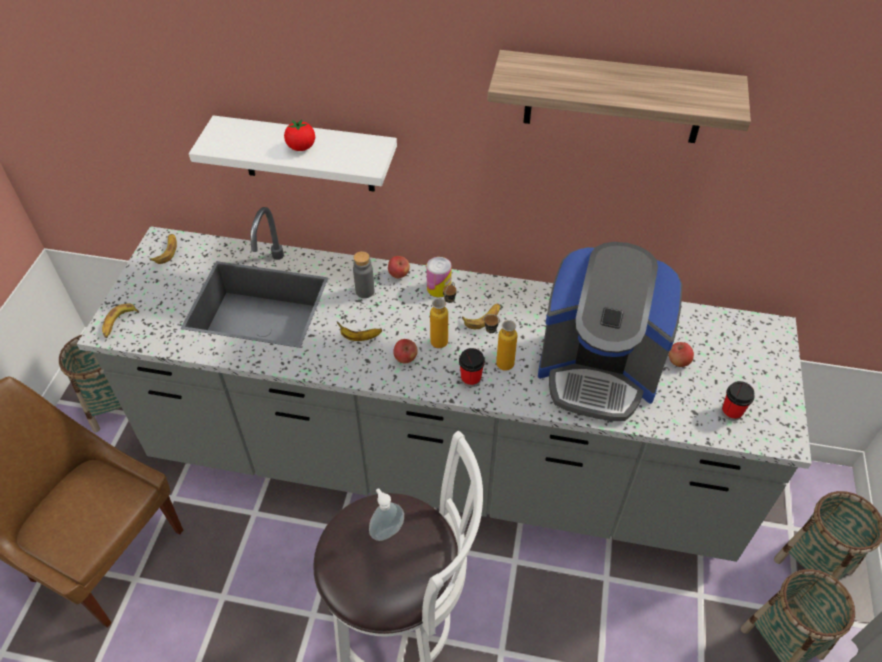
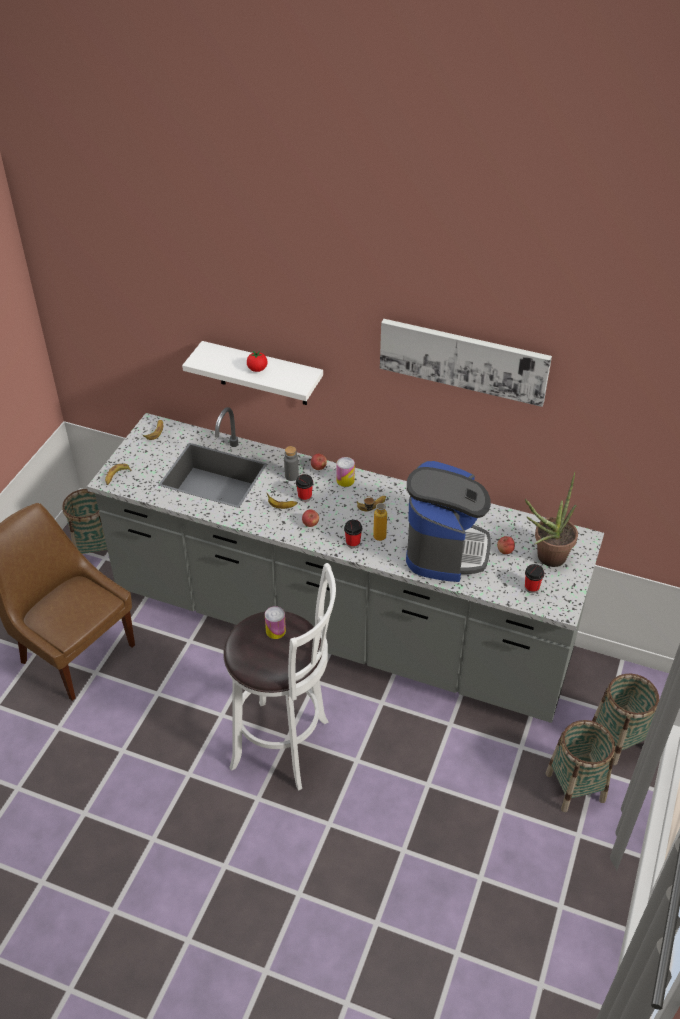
camera: 10 degrees right, 5 degrees down
soap dispenser [369,488,404,541] -> can [265,606,286,639]
bottle [430,282,457,348] -> none
shelf [487,50,751,143] -> picture [380,319,552,407]
coffee machine [538,242,682,421] -> coffee machine turned 105 degrees counterclockwise [406,461,491,582]
none -> cup [296,474,313,502]
none -> potted plant [525,472,578,567]

